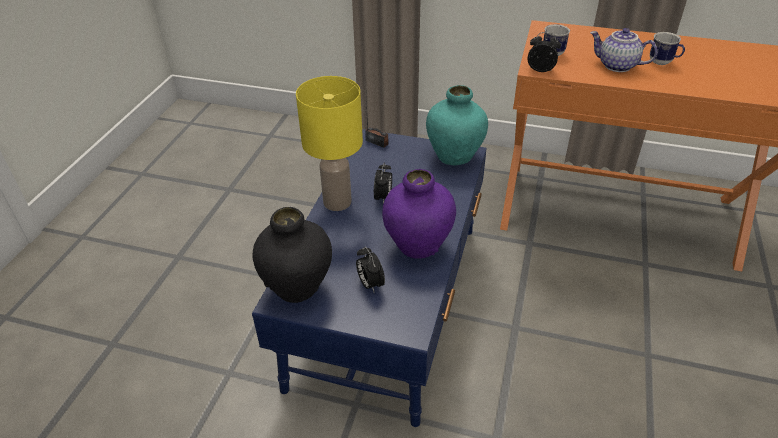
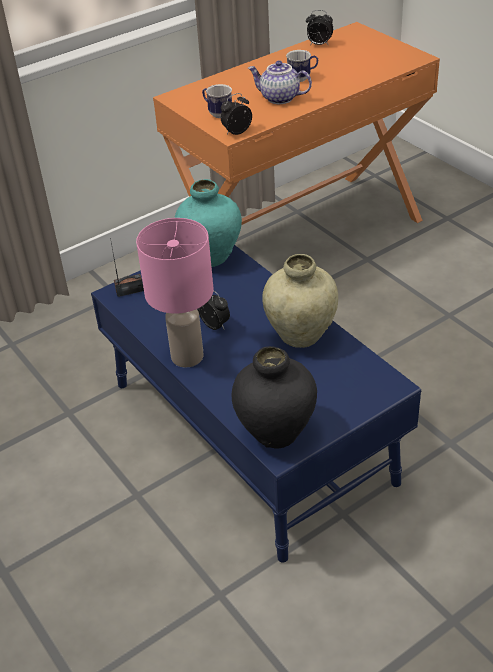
camera: 50 degrees left, 0 degrees up
yellow table lamp [296,76,363,211] -> pink table lamp [136,218,213,368]
alarm clock [356,247,385,292] -> alarm clock moved to [306,10,333,46]
purple vase [382,169,456,259] -> beige vase [262,254,338,348]
teapot [590,28,658,72] -> teapot turned 45 degrees clockwise [248,61,312,104]

